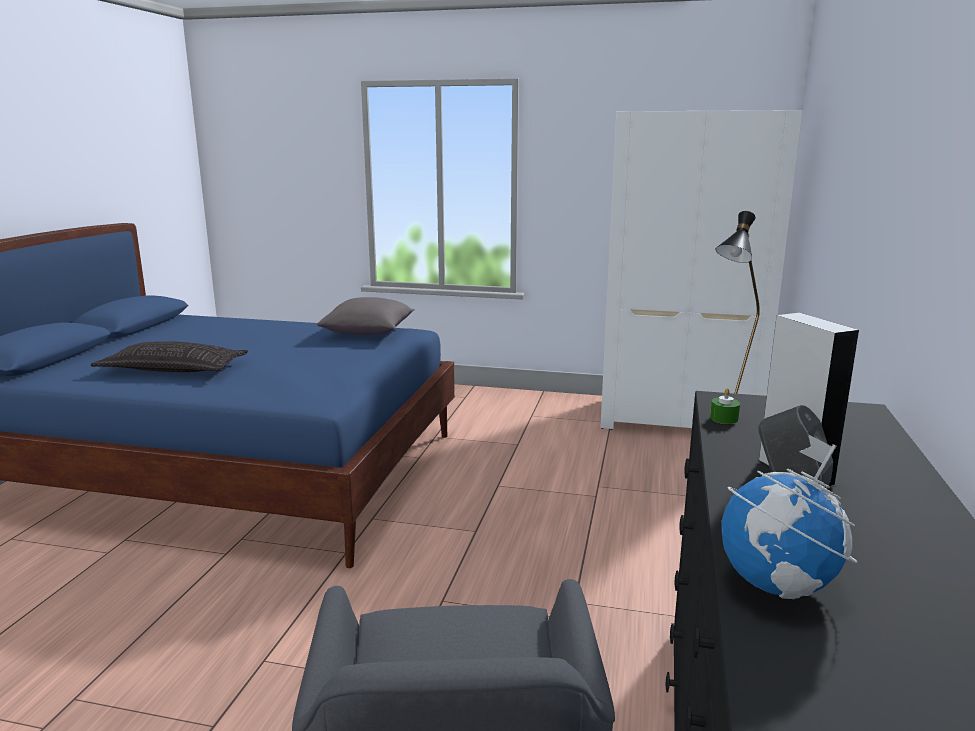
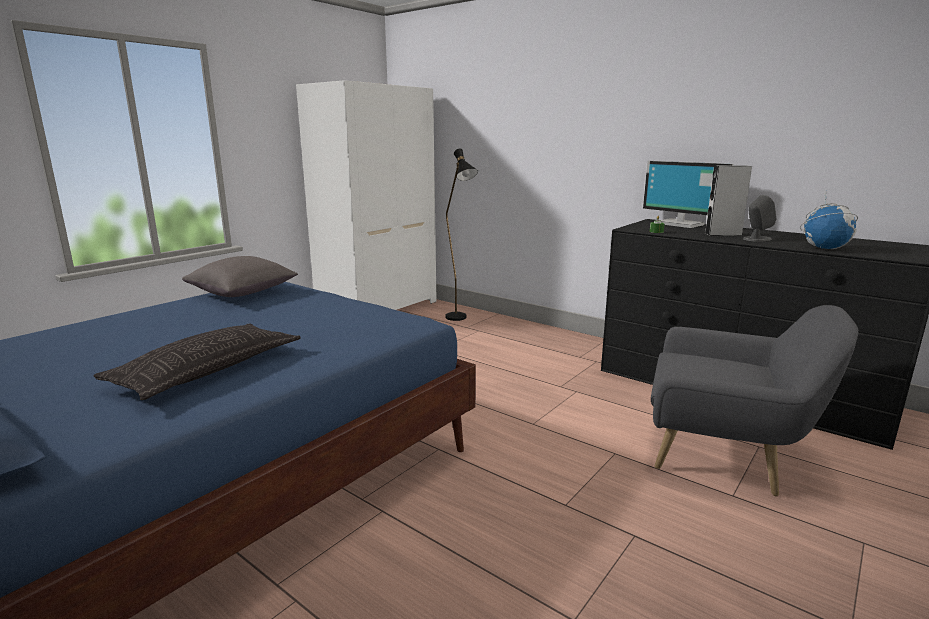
camera: 65 degrees left, 0 degrees up
none -> monitor [643,161,733,228]

